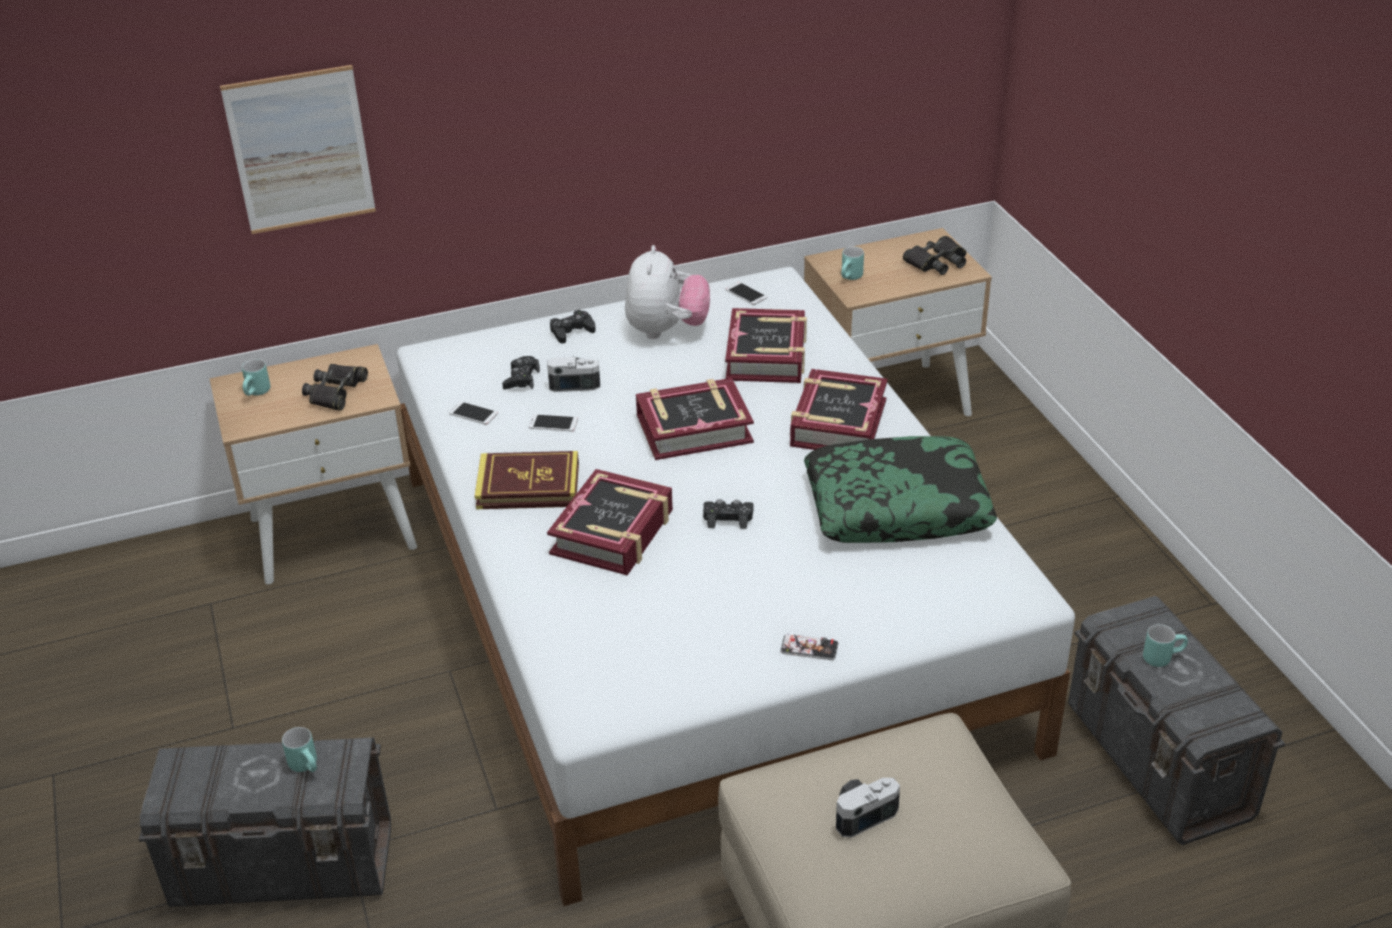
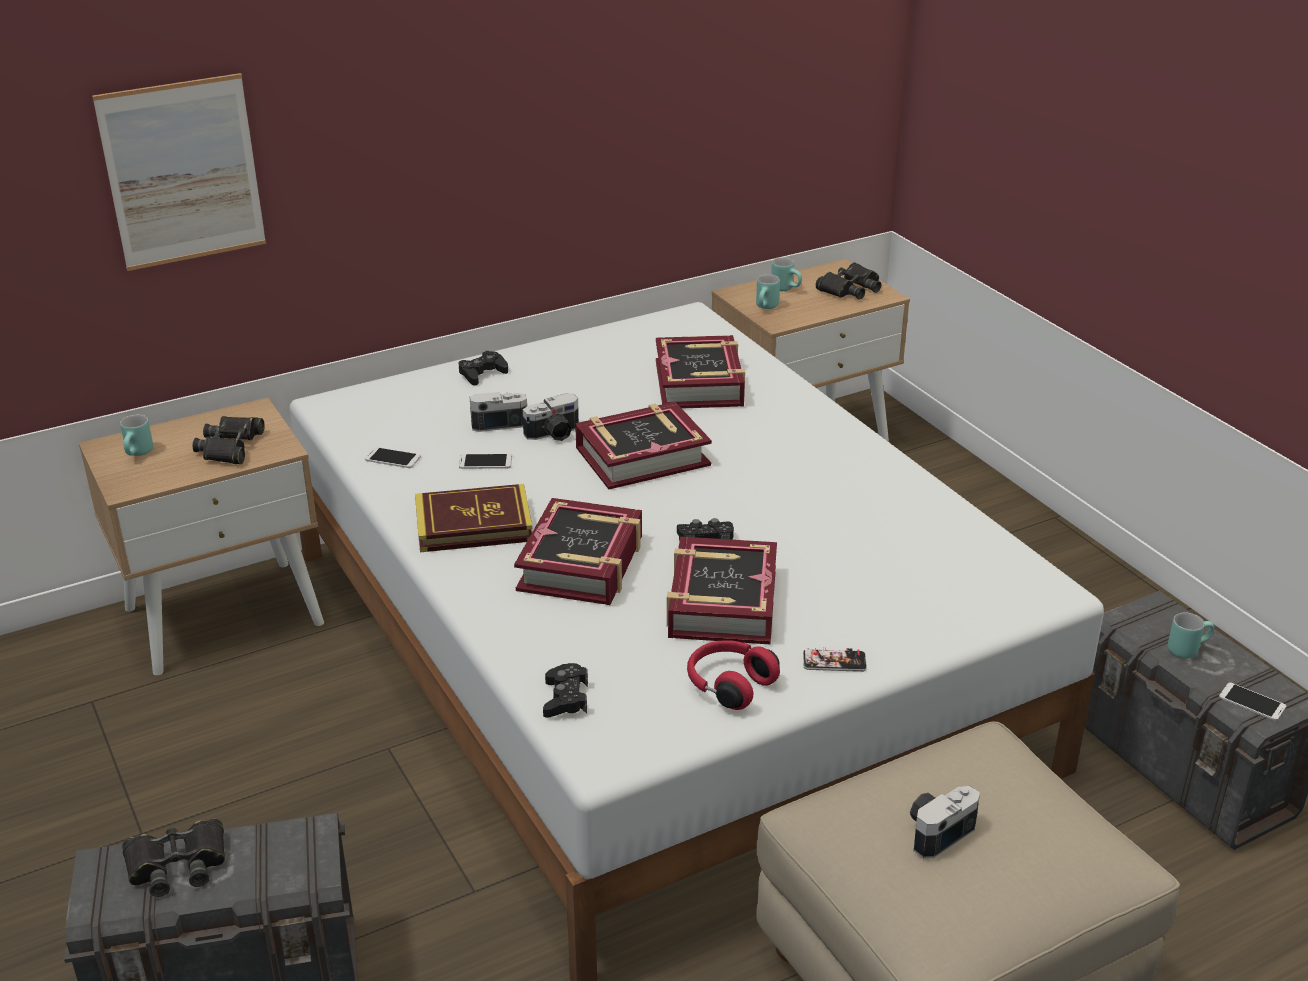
camera: 10 degrees left, 5 degrees down
turquoise mug [282,727,317,772] -> turquoise mug moved to [771,257,802,291]
black game controller [502,356,540,389] -> black game controller moved to [543,663,588,717]
plush toy [625,245,710,339] -> none
phone [726,282,767,305] -> phone moved to [1219,682,1286,721]
book [790,369,888,450] -> book moved to [667,537,777,645]
pillow [804,436,997,543] -> none
none -> black binoculars [122,818,225,897]
none -> camera [523,393,579,441]
none -> red headphones [687,640,780,710]

